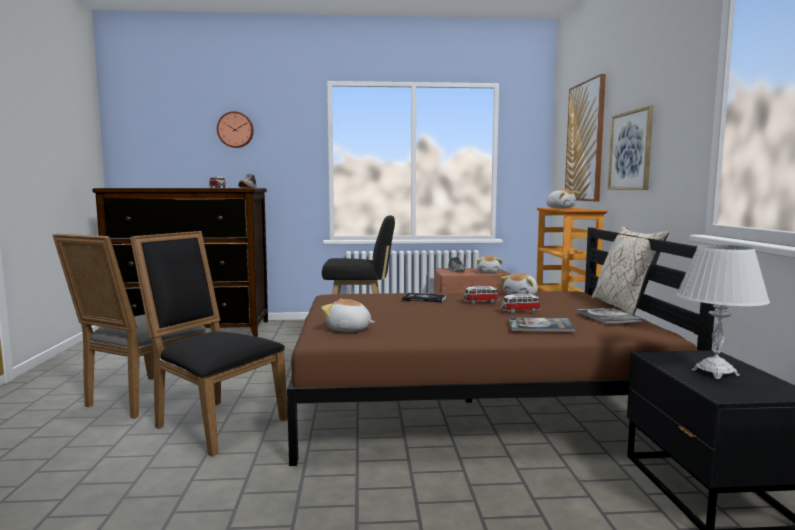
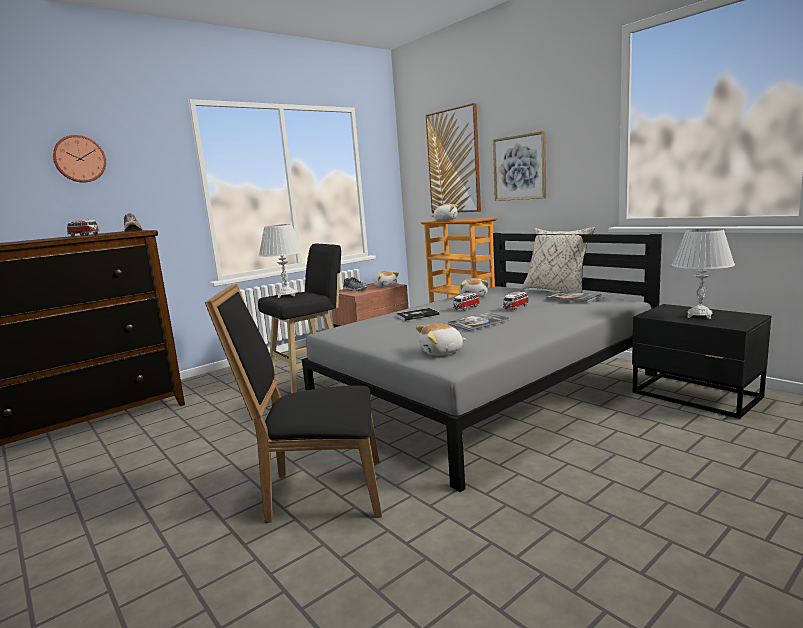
camera: 35 degrees left, 5 degrees up
grey chair [52,233,206,419] -> none
brown bed [287,227,715,466] -> grey bed [302,233,662,492]
book [508,317,576,332] -> book moved to [448,313,509,331]
none -> white table lamp [259,224,304,298]

